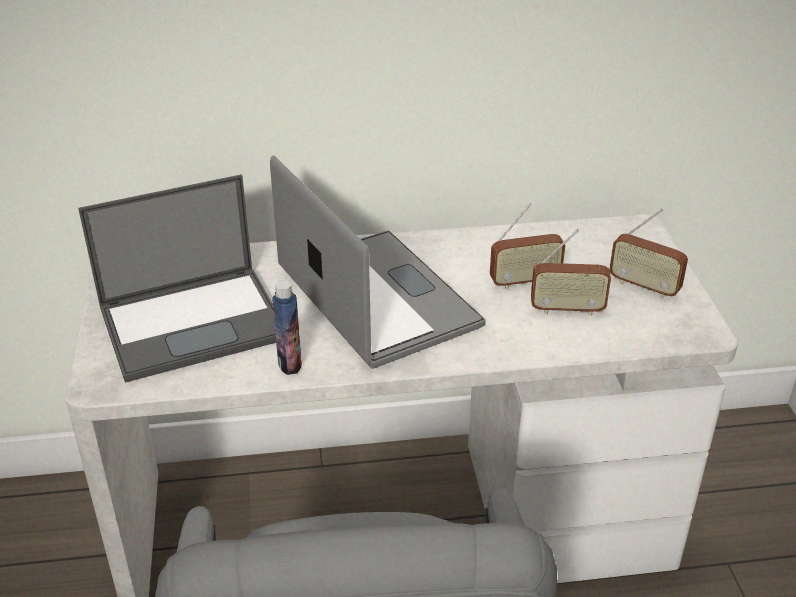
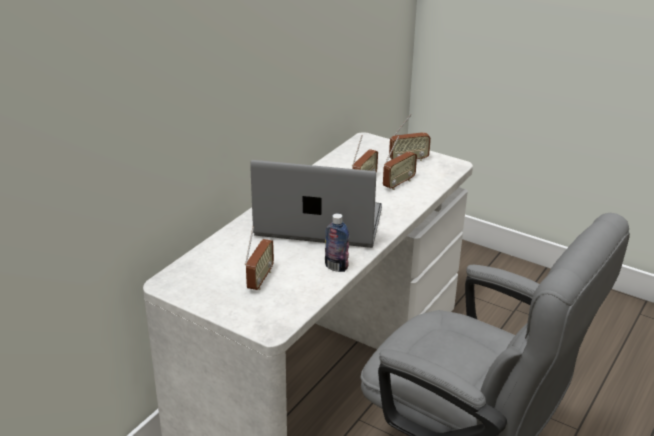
camera: 50 degrees left, 5 degrees down
laptop [78,174,276,383] -> radio [245,226,274,290]

